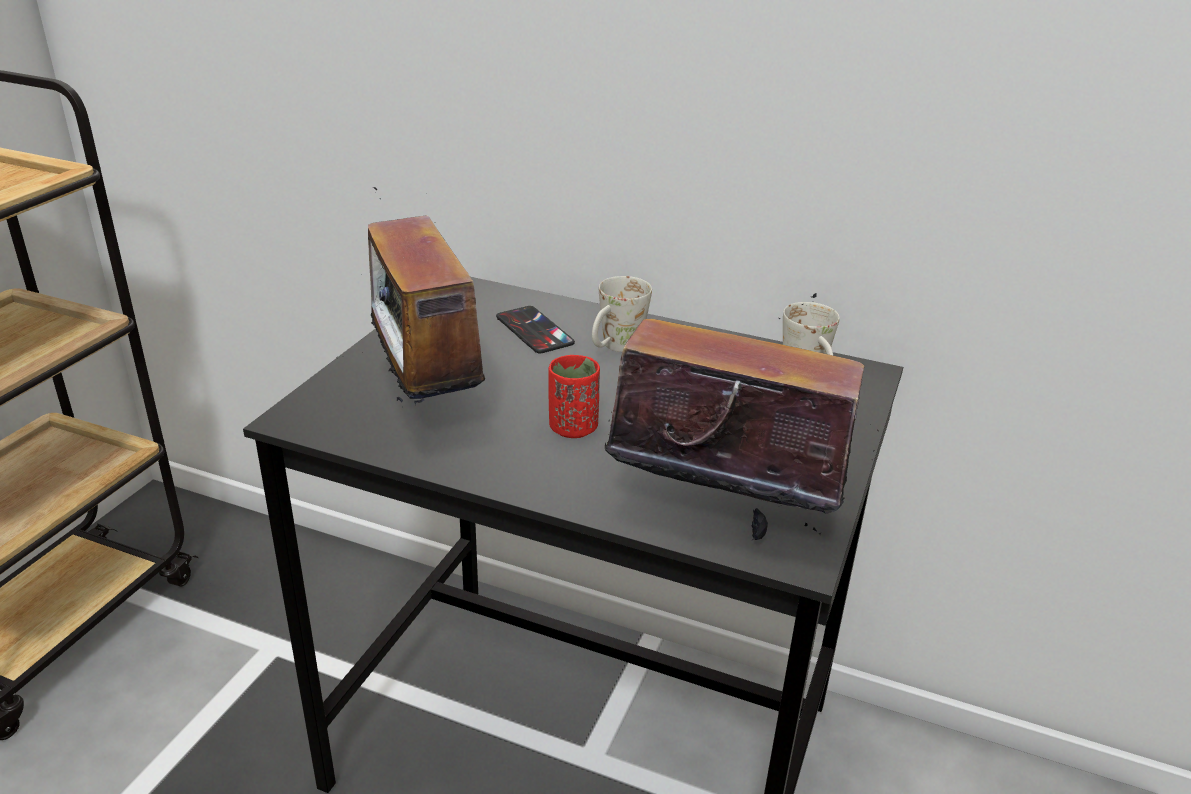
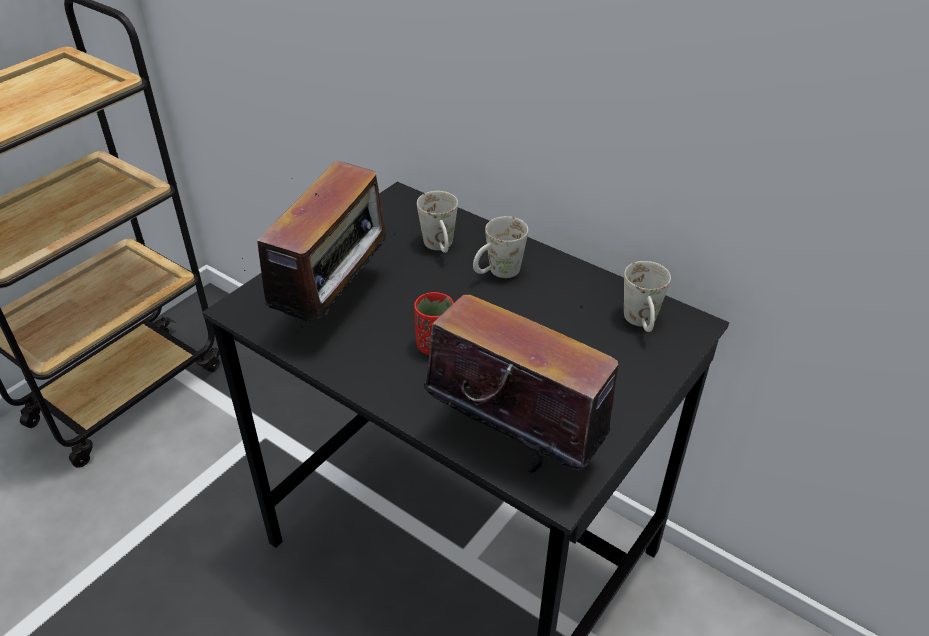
camera: 15 degrees right, 10 degrees up
radio [343,187,499,405] -> radio turned 150 degrees counterclockwise [242,160,396,337]
phone [496,306,575,353] -> white mug [417,191,458,253]

